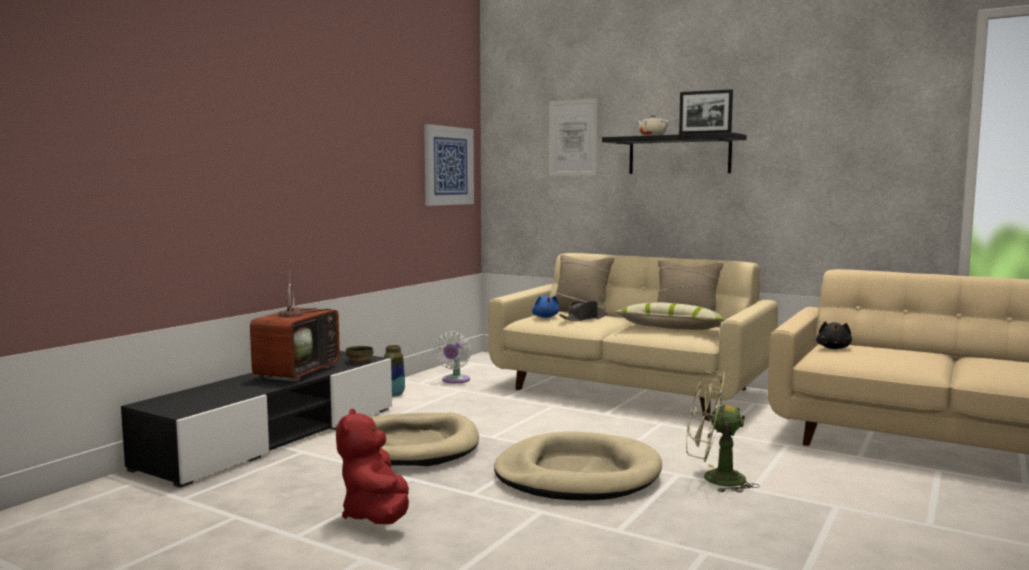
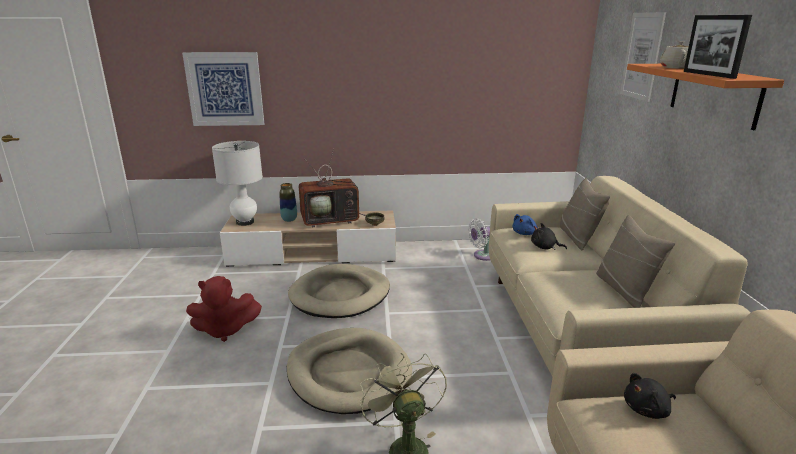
camera: 55 degrees right, 15 degrees up
black tv stand [121,351,392,488] -> beige tv stand [220,210,396,267]
red plush toy [336,408,409,524] -> red plush toy turned 150 degrees counterclockwise [186,276,262,342]
vase [384,345,405,397] -> vase moved to [279,183,297,222]
picture [424,124,474,206] -> picture moved to [182,52,264,126]
black hat [559,301,608,322] -> black plush toy [531,223,567,250]
black shelf [602,132,747,174] -> orange shelf [627,64,784,130]
pillow [615,303,726,330] -> none
none -> white table lamp [212,141,263,226]

